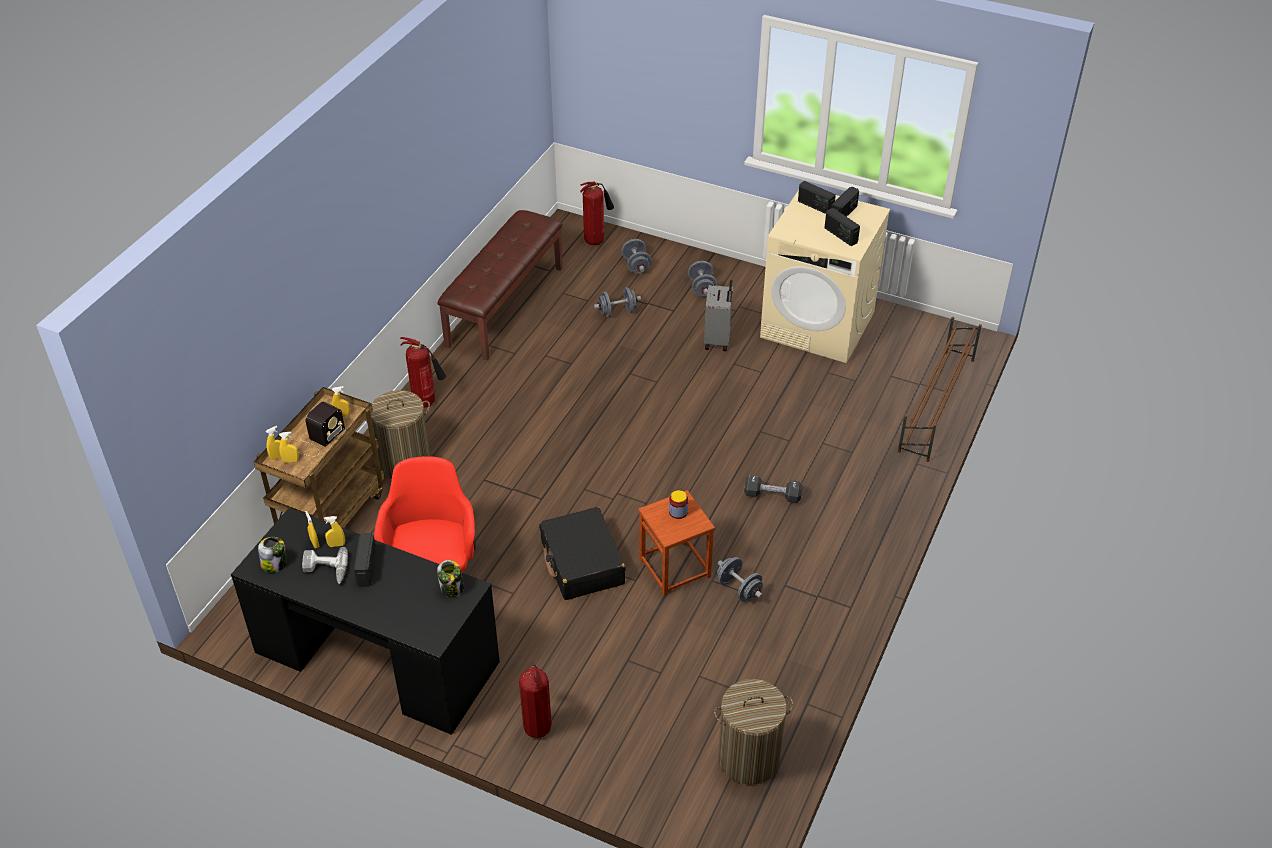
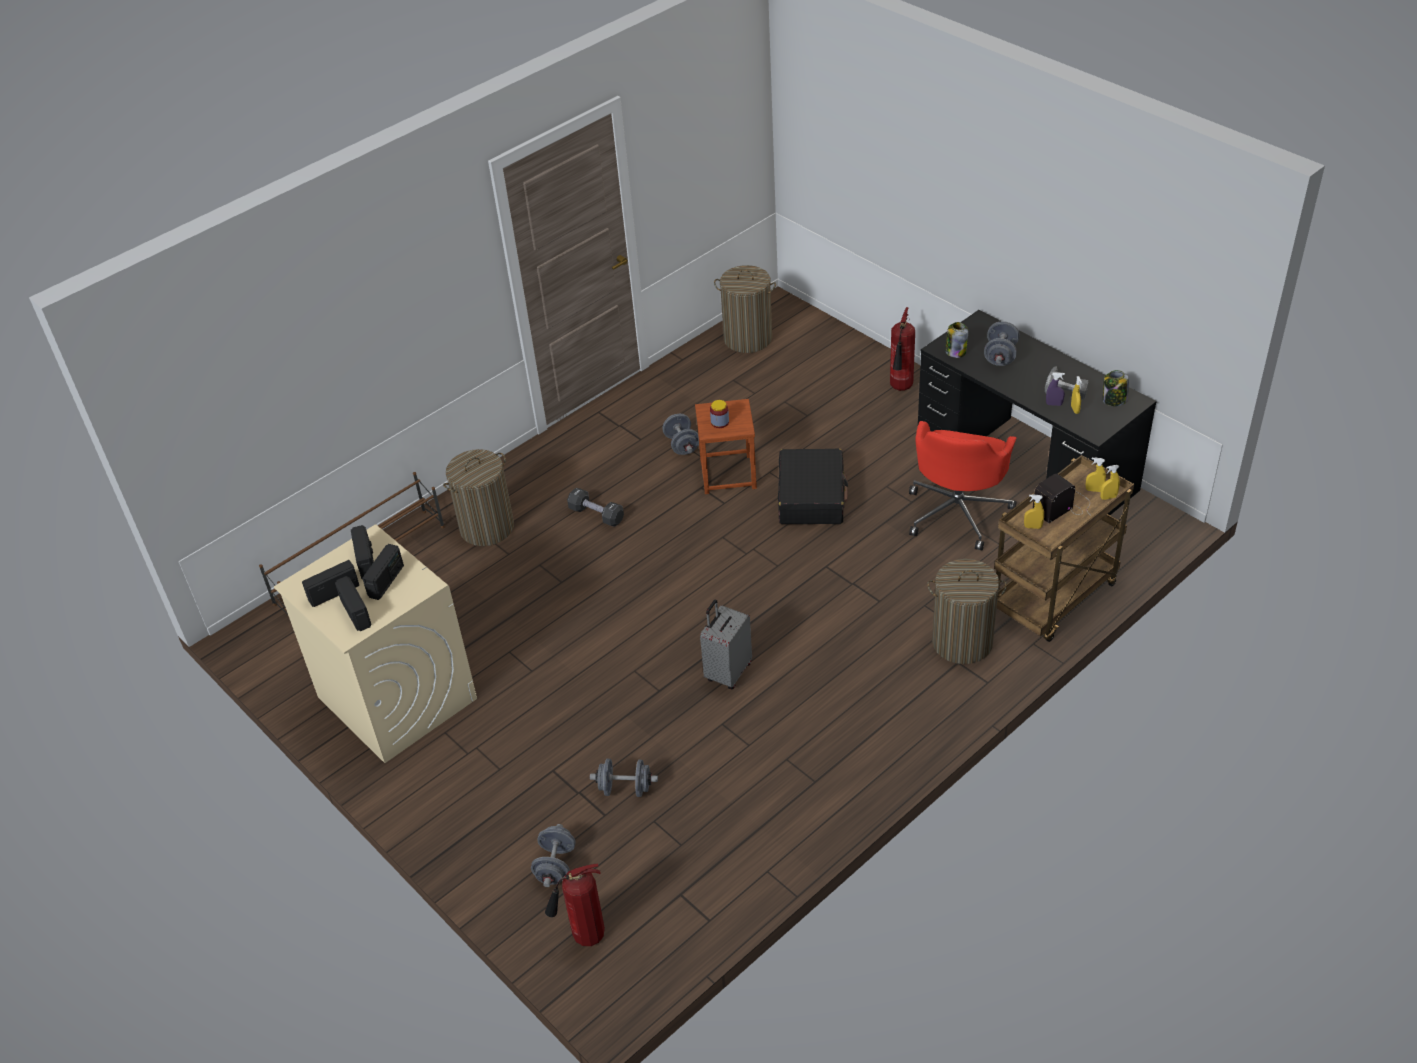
camera: 155 degrees left, 0 degrees up
yellow spray bottle [324,516,345,547] -> purple spray bottle [1046,372,1065,406]
radio [354,533,377,587] -> radio moved to [362,544,404,600]
fire extinguisher [400,337,446,408] -> none
brown bench [438,210,563,360] -> none
grey dumbbell [688,261,717,296] -> grey dumbbell moved to [984,321,1020,366]
grey suitcase [704,280,733,351] -> grey suitcase moved to [700,599,752,689]
none -> laundry basket [443,449,514,546]

